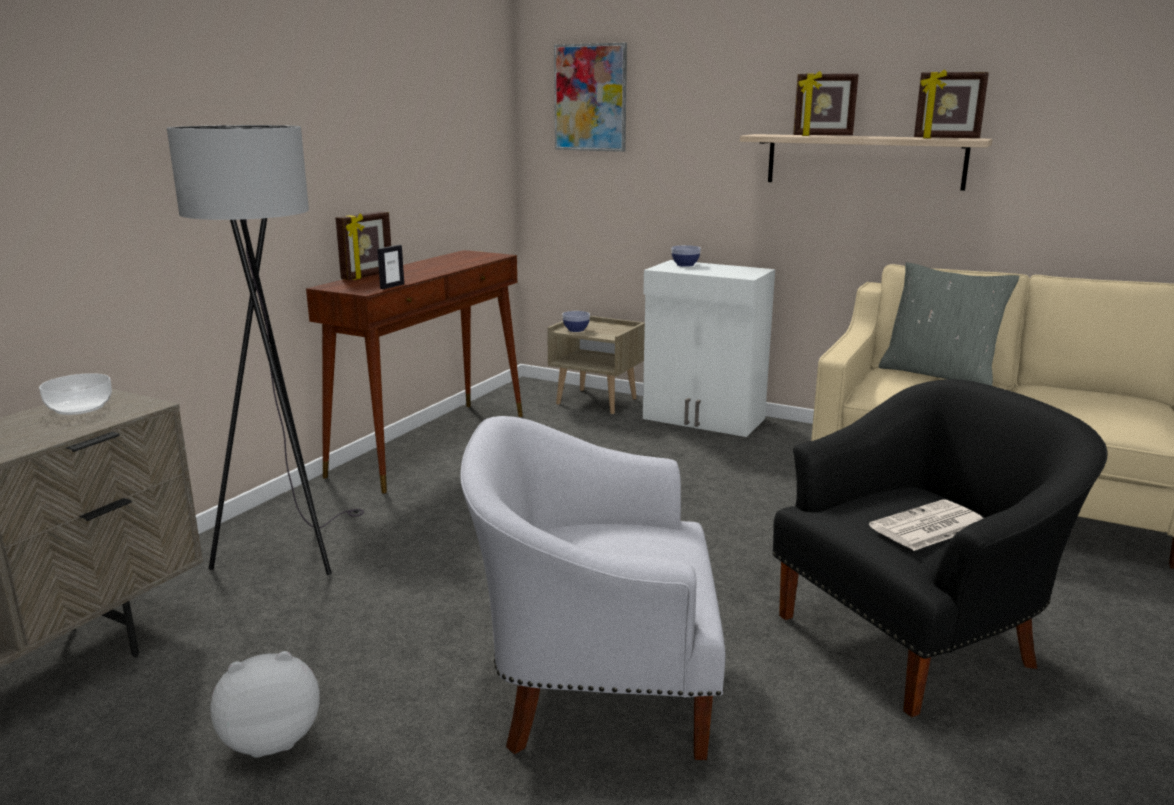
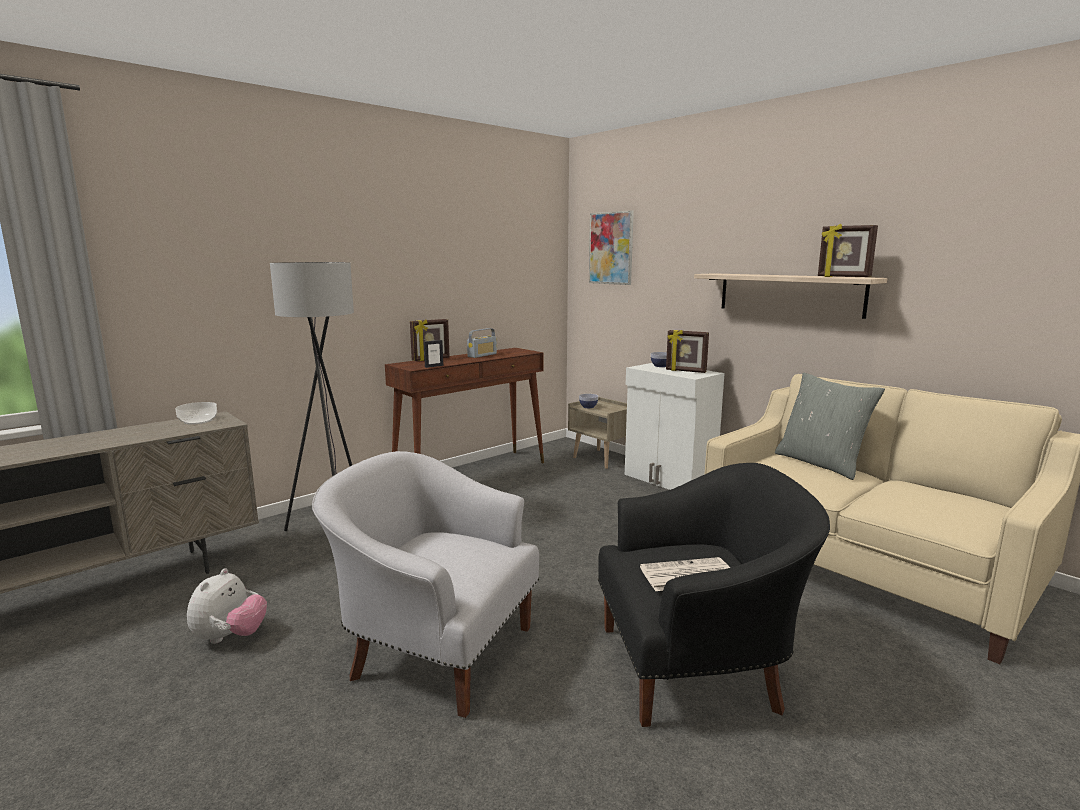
camera: 20 degrees right, 5 degrees down
plush toy [210,651,319,758] -> plush toy turned 105 degrees clockwise [187,568,267,644]
picture frame [793,71,859,136] -> picture frame moved to [666,330,709,373]
none -> radio [467,328,497,358]

